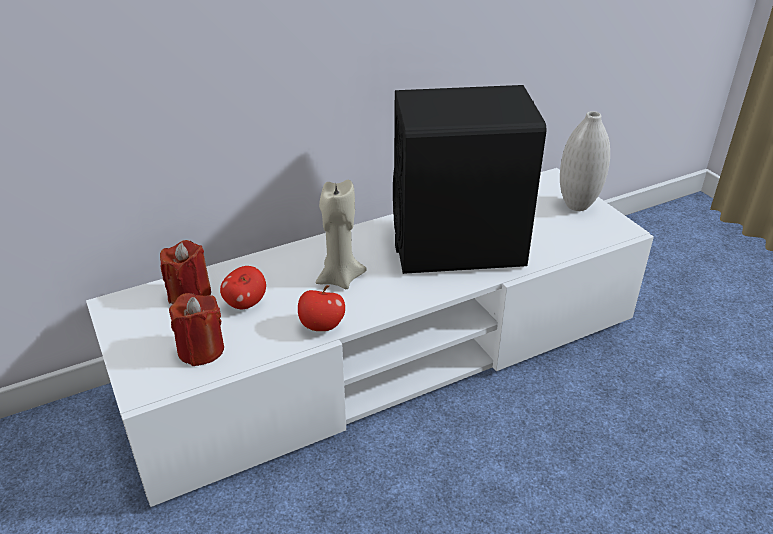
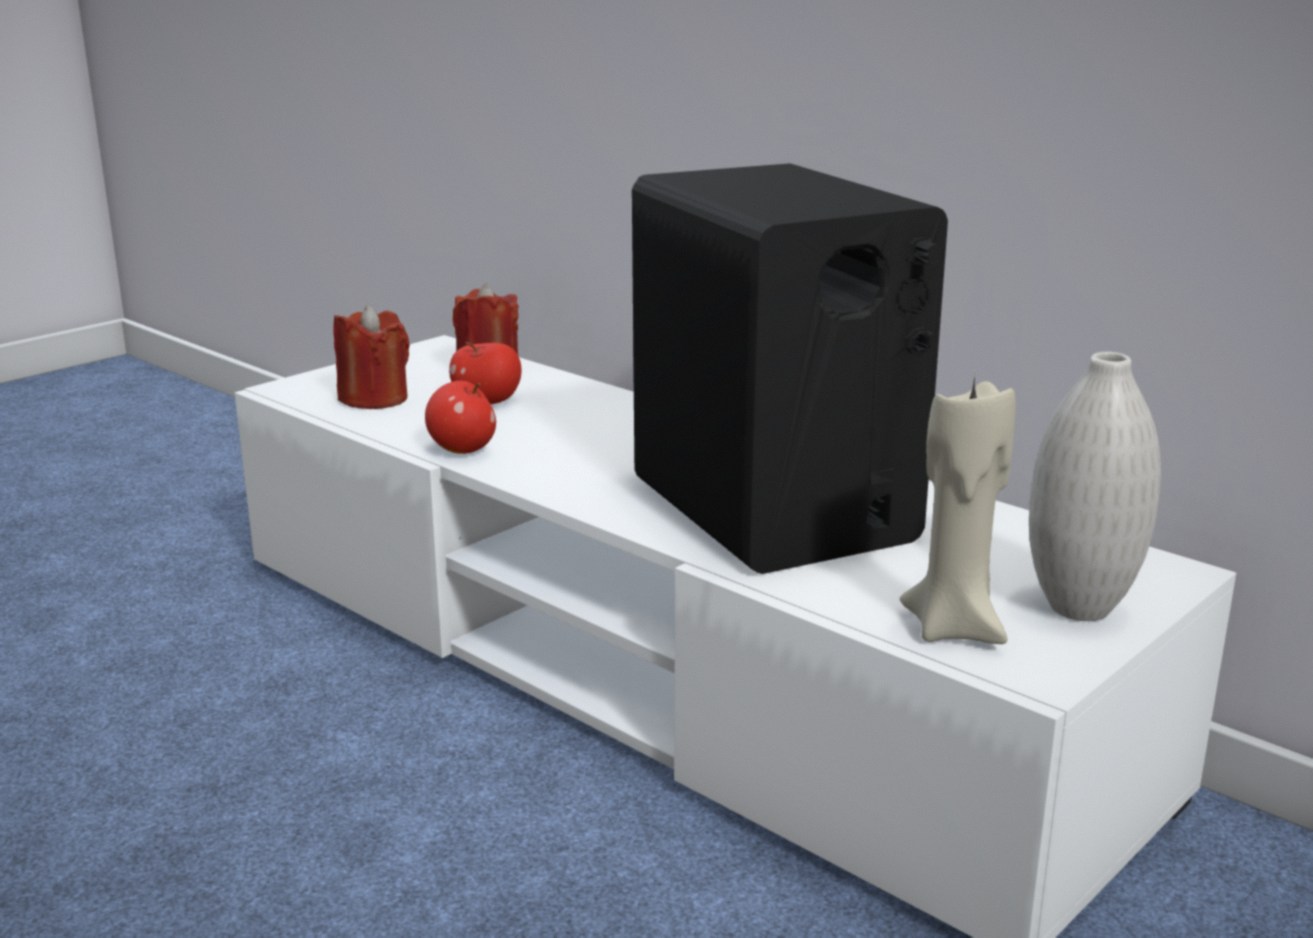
camera: 70 degrees right, 15 degrees down
beige candle [316,180,367,289] -> beige candle moved to [899,376,1016,644]

